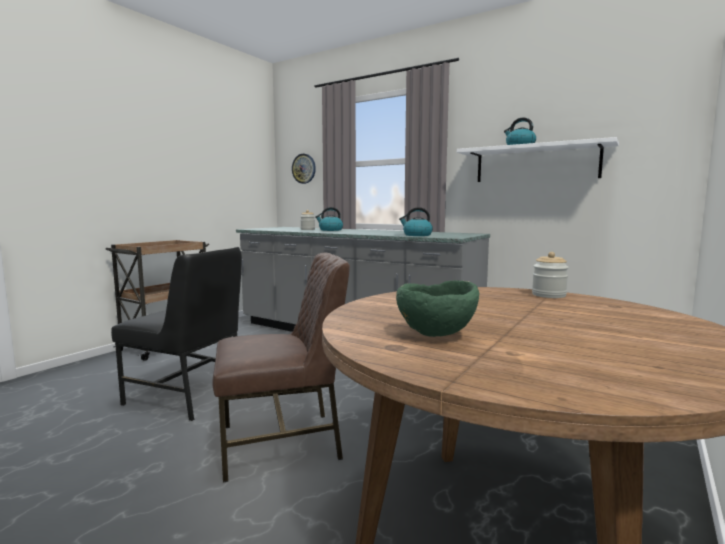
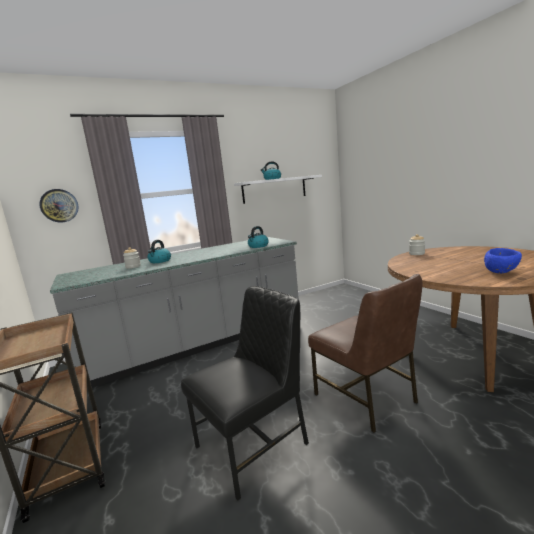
camera: 60 degrees left, 5 degrees up
brown chair [212,253,350,483] -> brown chair turned 135 degrees clockwise [308,274,423,433]
green bowl [396,280,479,337] -> blue bowl [484,248,522,273]

